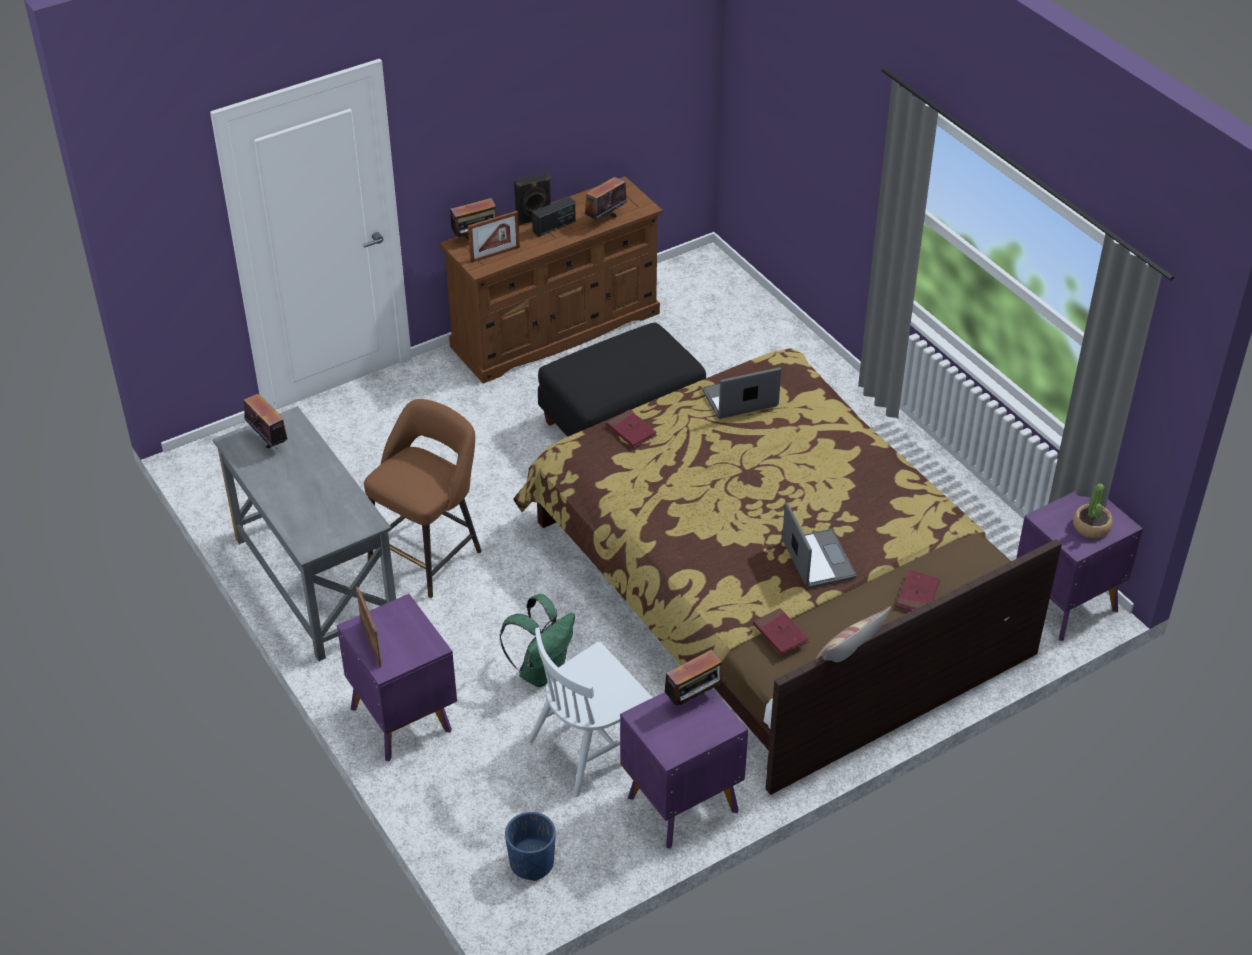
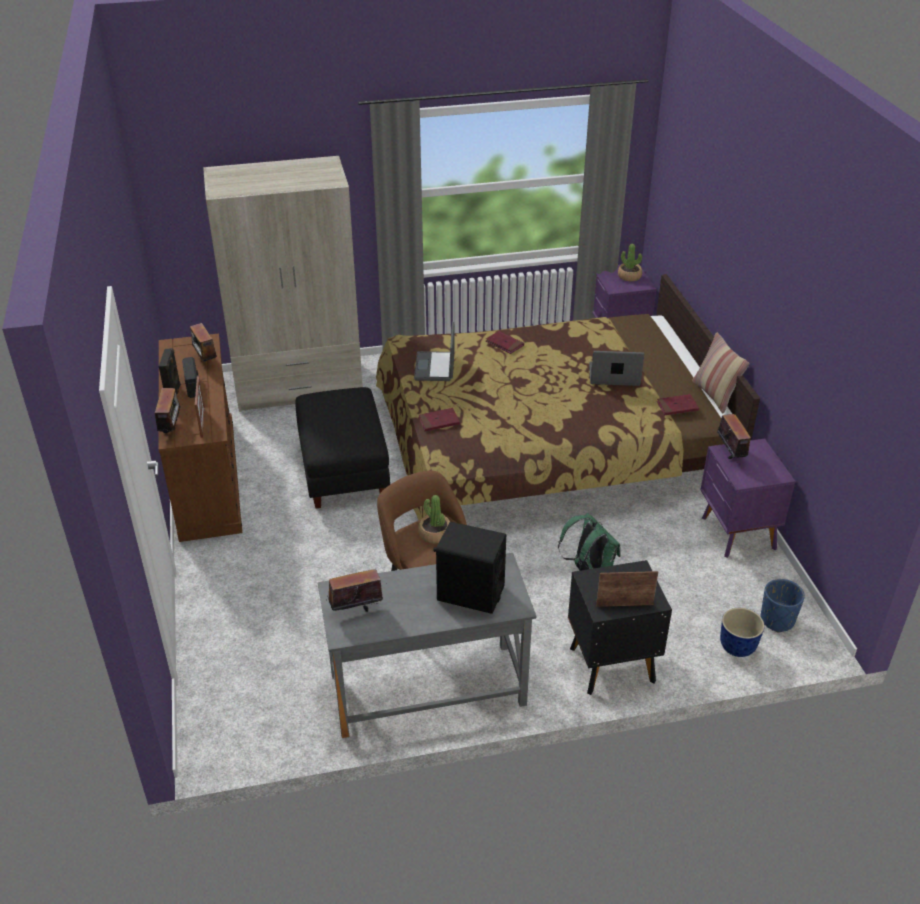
camera: 70 degrees left, 5 degrees down
purple nightstand [337,594,457,761] -> black nightstand [568,560,672,695]
white chair [528,627,653,797] -> none
red book [896,569,940,611] -> red book moved to [485,331,524,354]
none -> beige wardrobe [203,156,363,412]
none -> potted plant [418,495,450,543]
none -> black speaker [433,522,506,614]
none -> planter [720,608,765,657]

